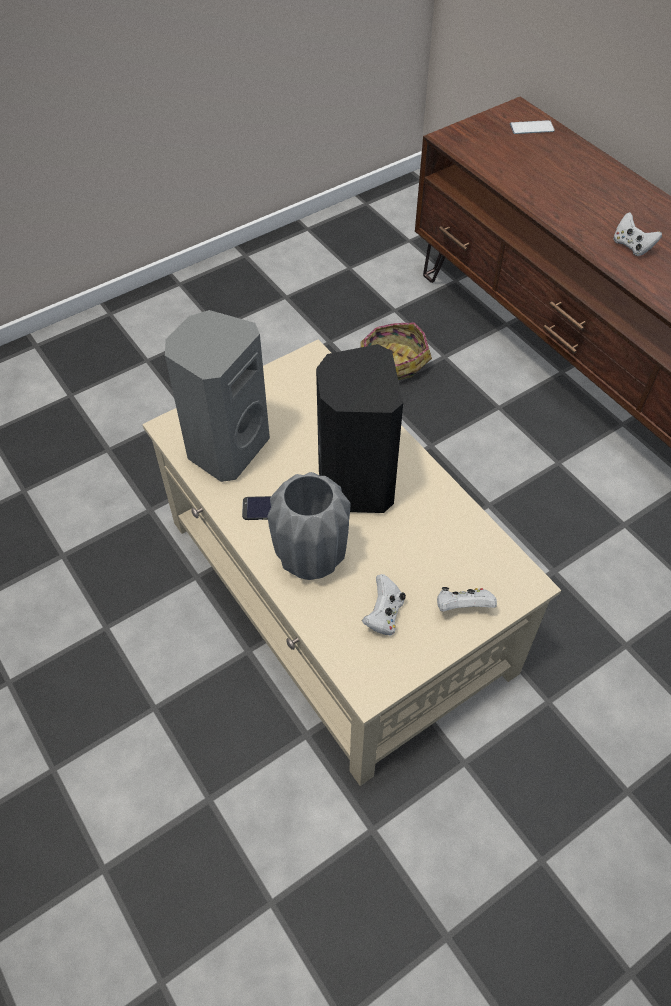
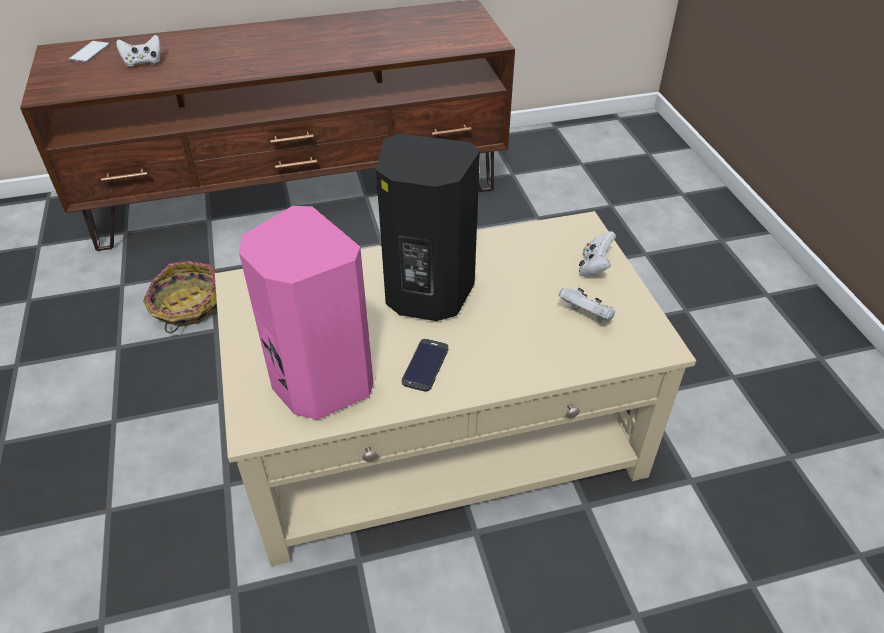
camera: 70 degrees left, 10 degrees down
grey speaker [165,310,270,482] -> pink speaker [239,206,374,420]
grey vase [267,472,351,580] -> none
white game controller [613,212,662,256] -> white game controller moved to [116,35,161,67]

